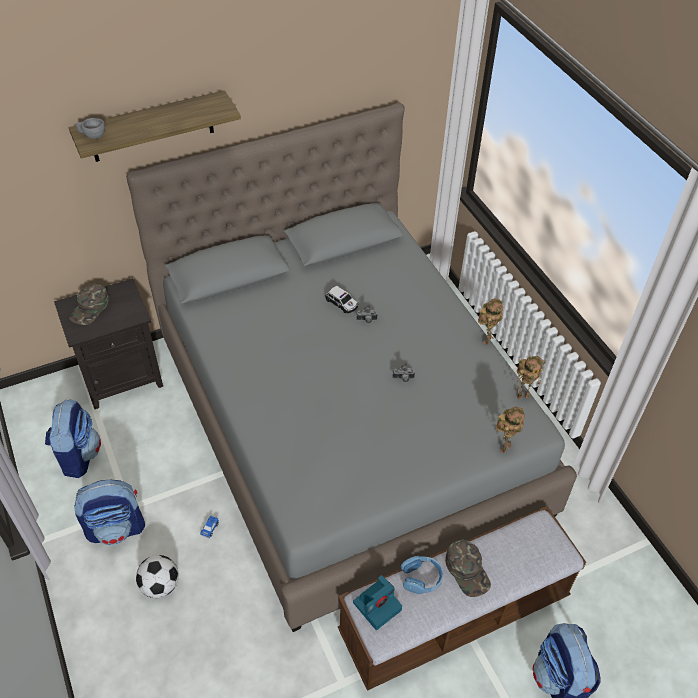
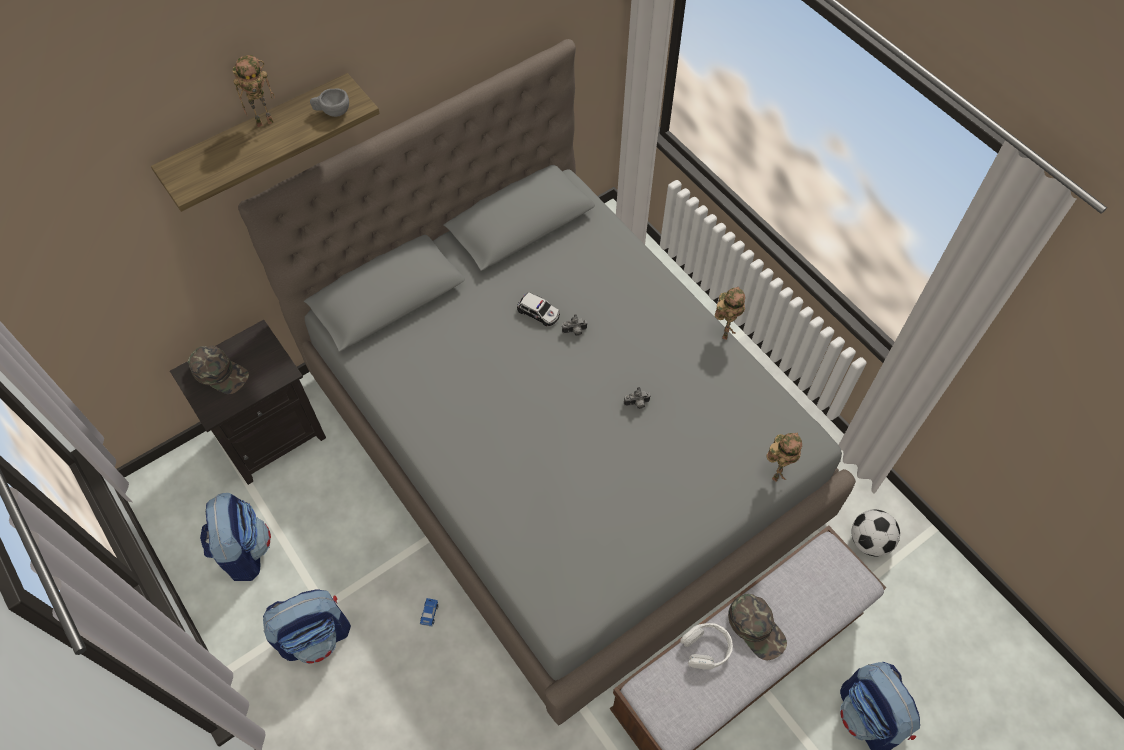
camera: 10 degrees left, 10 degrees up
green cap [70,284,109,325] -> green cap turned 75 degrees counterclockwise [188,346,249,394]
grey cup [76,118,105,139] -> grey cup moved to [310,88,349,117]
football [136,555,179,598] -> football moved to [851,510,900,557]
camera [353,575,402,630] -> none
blue headphones [401,556,444,594] -> white headphones [681,623,733,670]
toy robot [517,356,545,399] -> toy robot moved to [232,55,275,127]

